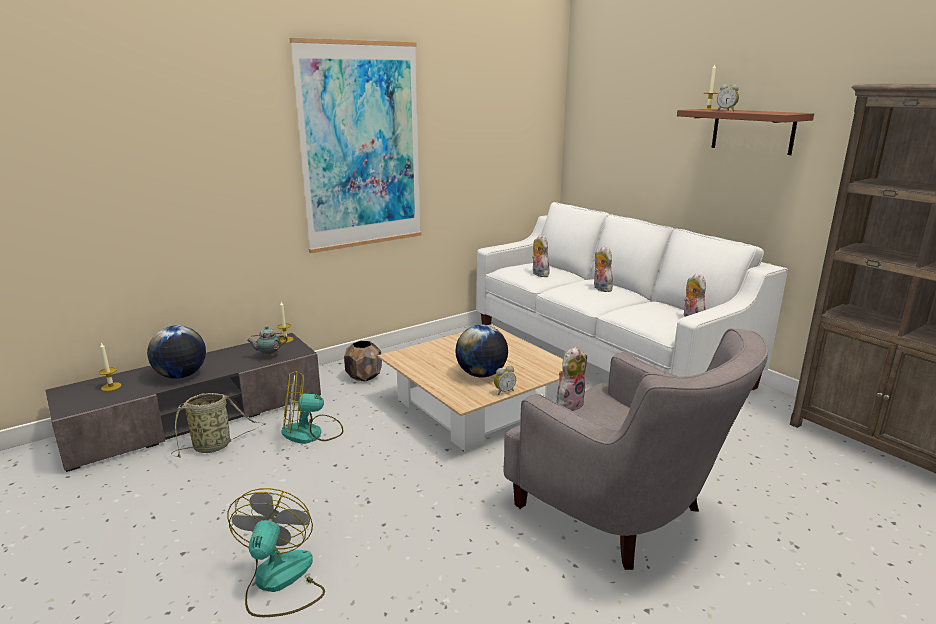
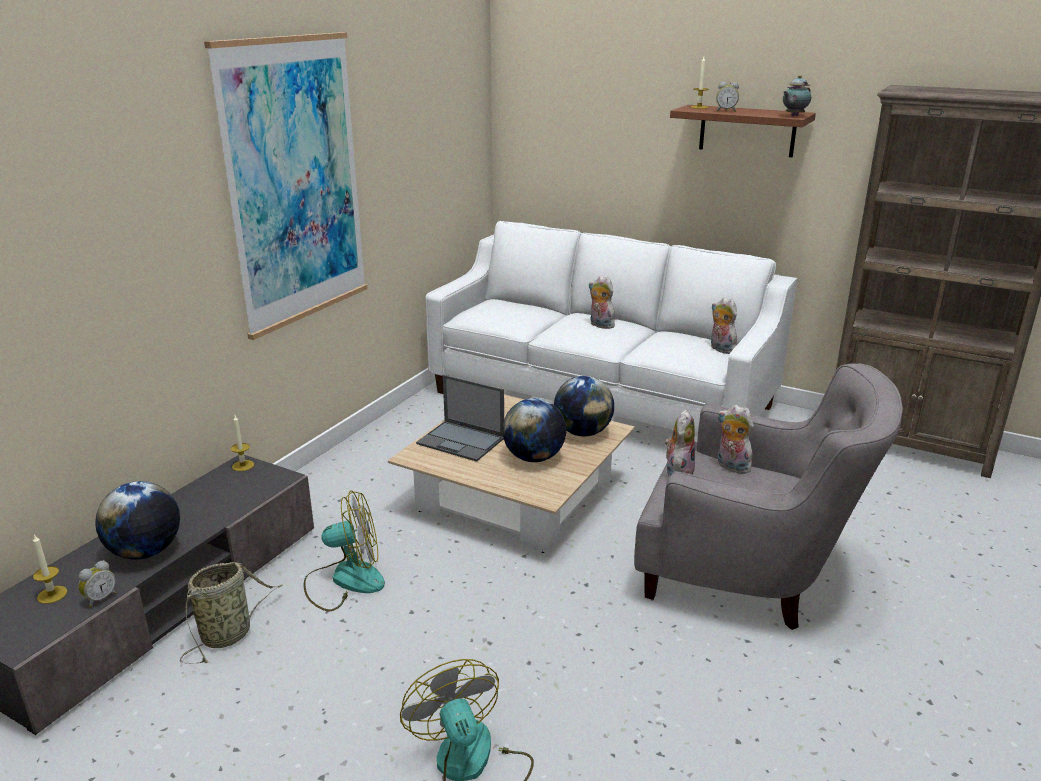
camera: 25 degrees left, 5 degrees up
teapot [247,326,288,357] -> teapot moved to [783,75,811,116]
fan [282,371,343,444] -> fan turned 150 degrees counterclockwise [304,491,385,611]
brown planter [344,341,382,382] -> none
alarm clock [494,366,516,395] -> alarm clock moved to [78,560,116,608]
plush toy [532,235,550,277] -> plush toy moved to [717,405,754,474]
none -> laptop [416,375,504,462]
none -> globe [554,376,614,436]

